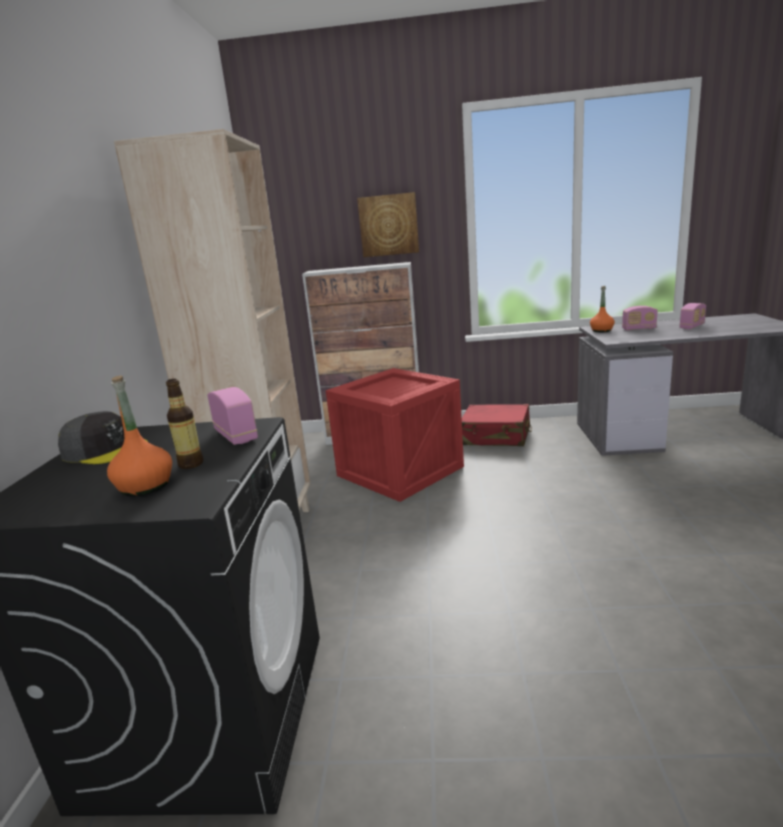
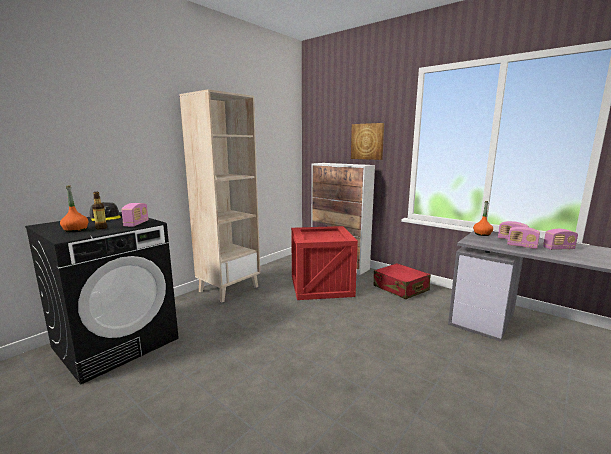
camera: 35 degrees right, 5 degrees down
none -> radio [507,227,540,249]

